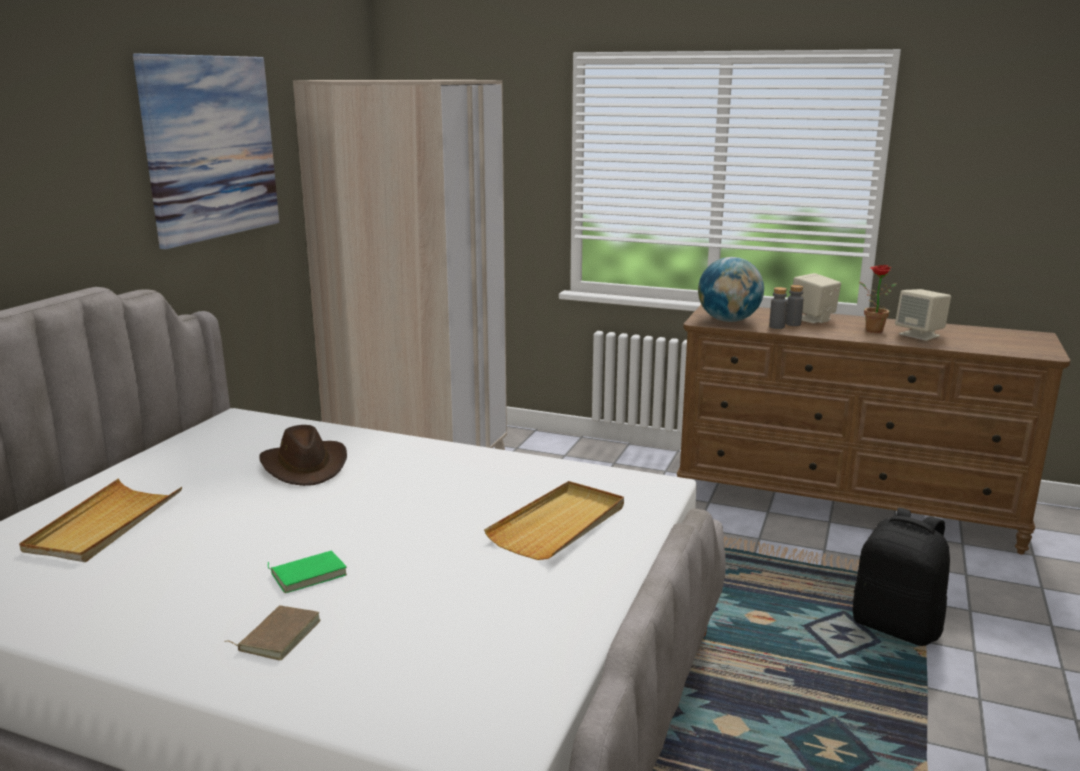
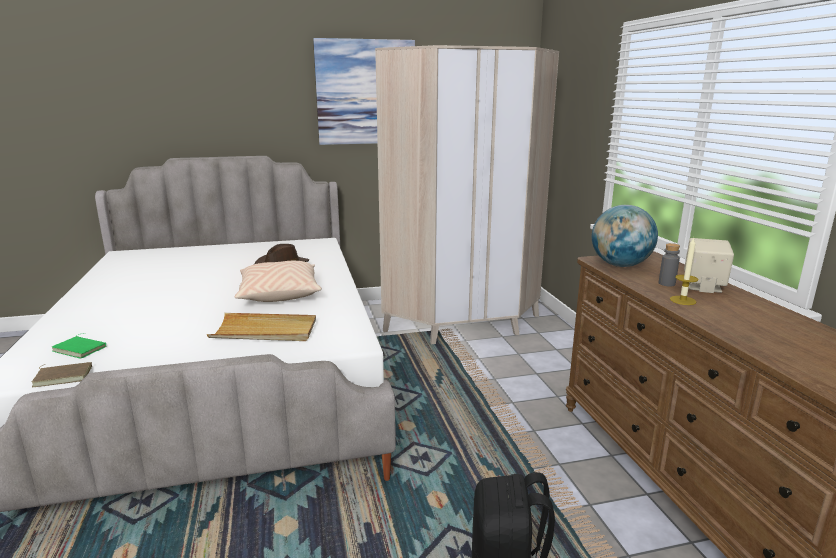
camera: 55 degrees right, 0 degrees up
beige tray [19,479,182,562] -> none
brown book [224,605,321,660] -> brown book moved to [32,362,92,387]
green book [267,551,347,593] -> green book moved to [52,333,106,359]
grey bottle [769,287,787,329] -> none
potted plant [859,265,897,333] -> none
beige speaker [895,289,951,341] -> none
none -> beige pillow [234,261,322,302]
none -> candle [670,237,698,305]

